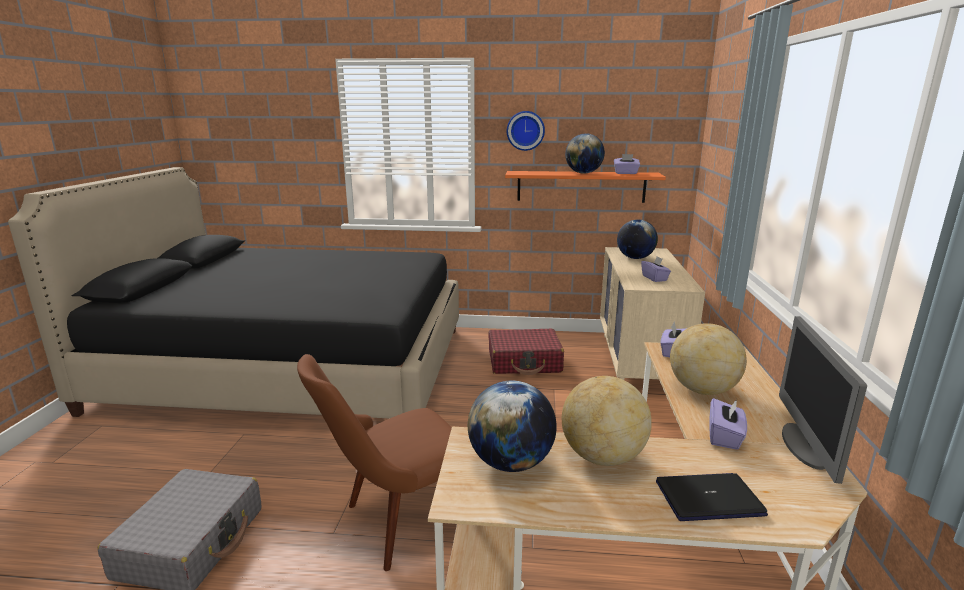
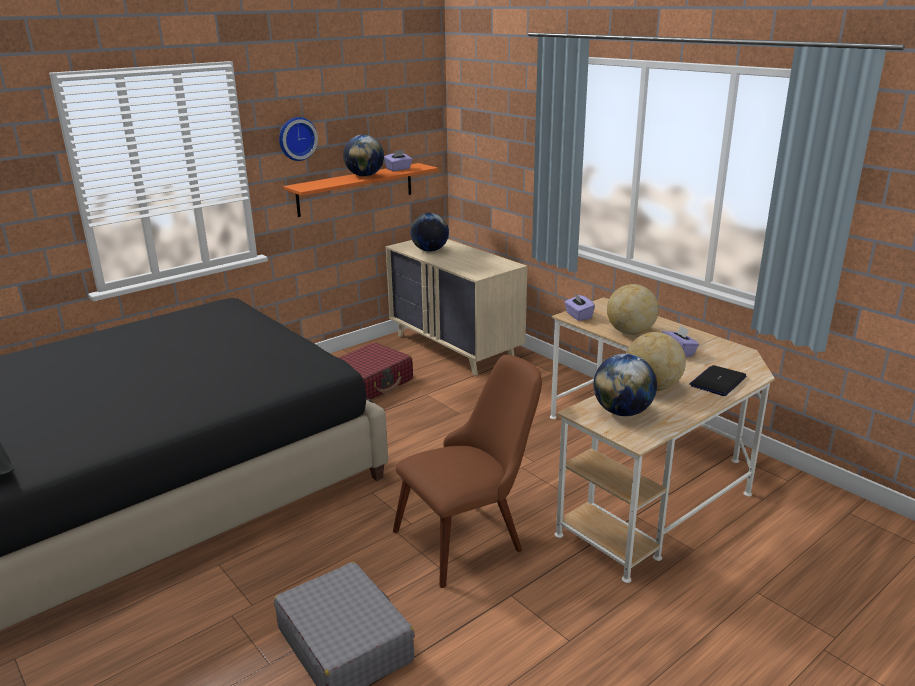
camera: 45 degrees left, 5 degrees up
brown chair [297,354,452,571] -> brown chair turned 135 degrees counterclockwise [393,355,542,588]
purple tissue box [641,256,671,282] -> none
monitor [779,316,867,484] -> none

